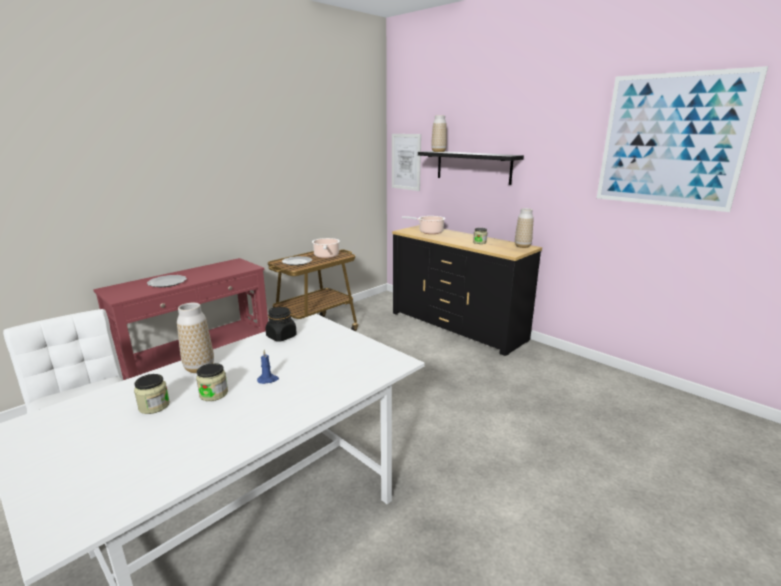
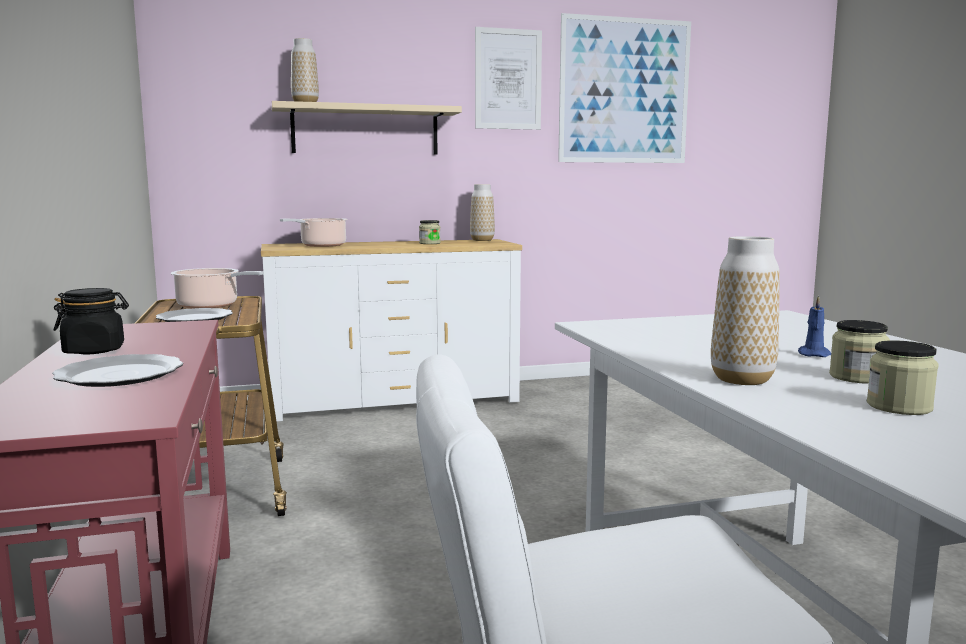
camera: 60 degrees left, 10 degrees down
black jar [265,307,297,342] -> black jar moved to [54,288,129,354]
picture [392,134,421,191] -> picture moved to [475,27,542,130]
black dresser [392,225,542,356] -> white dresser [261,239,522,421]
black shelf [418,151,524,185] -> beige shelf [272,101,462,154]

